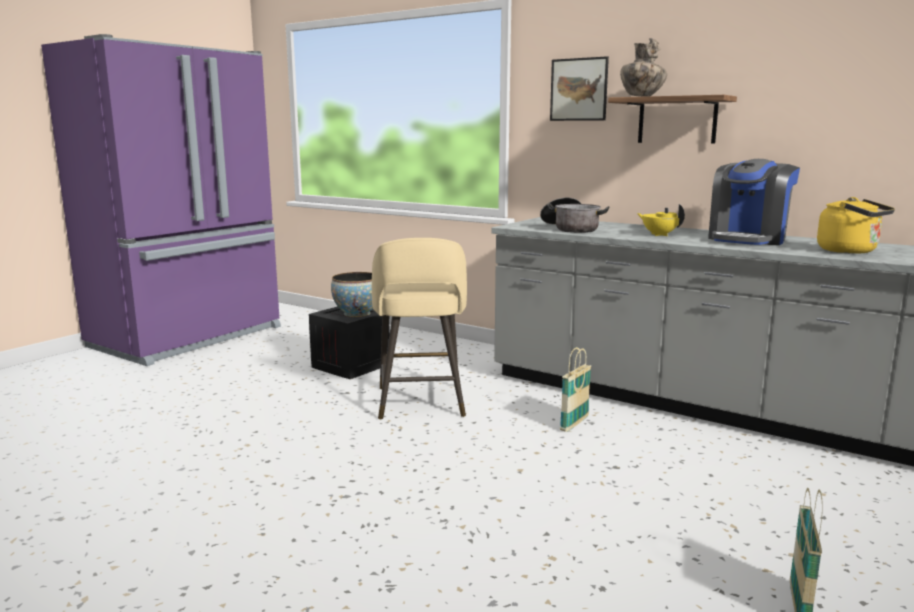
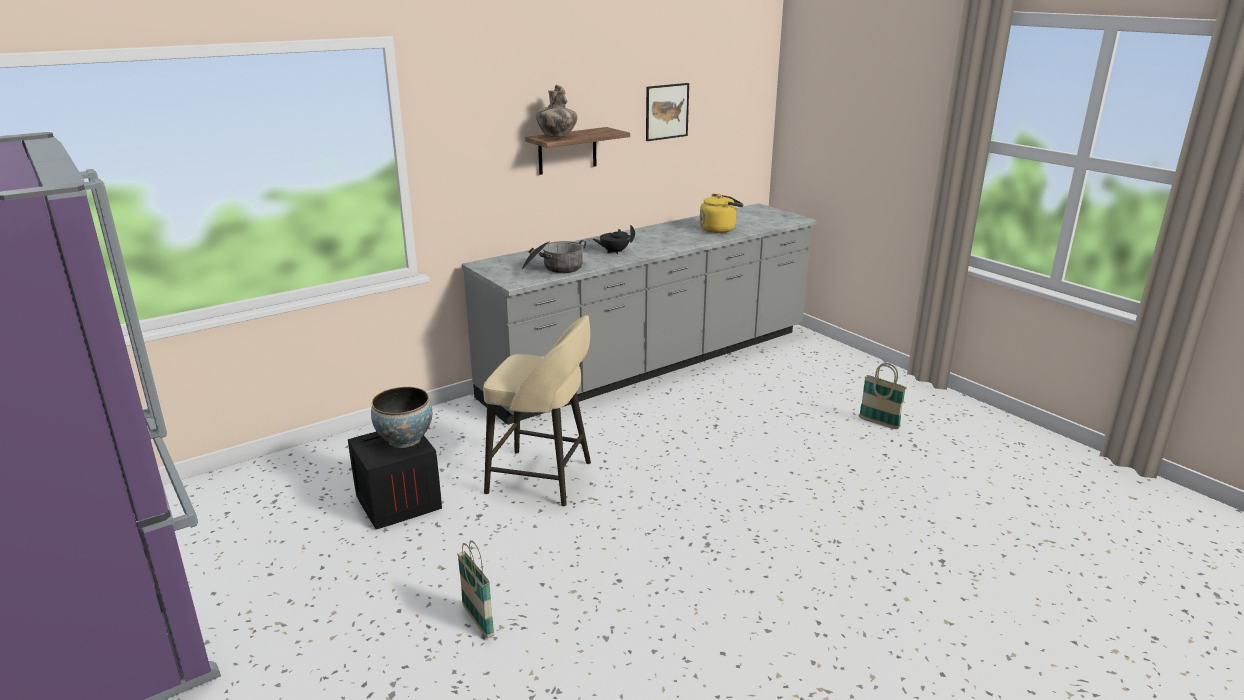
camera: 70 degrees left, 10 degrees up
picture [550,56,609,121] -> picture moved to [646,83,689,141]
basket [560,347,591,432] -> basket moved to [457,540,495,638]
yellow teapot [637,204,685,236] -> black teapot [593,225,635,254]
coffee machine [708,159,800,245] -> none

